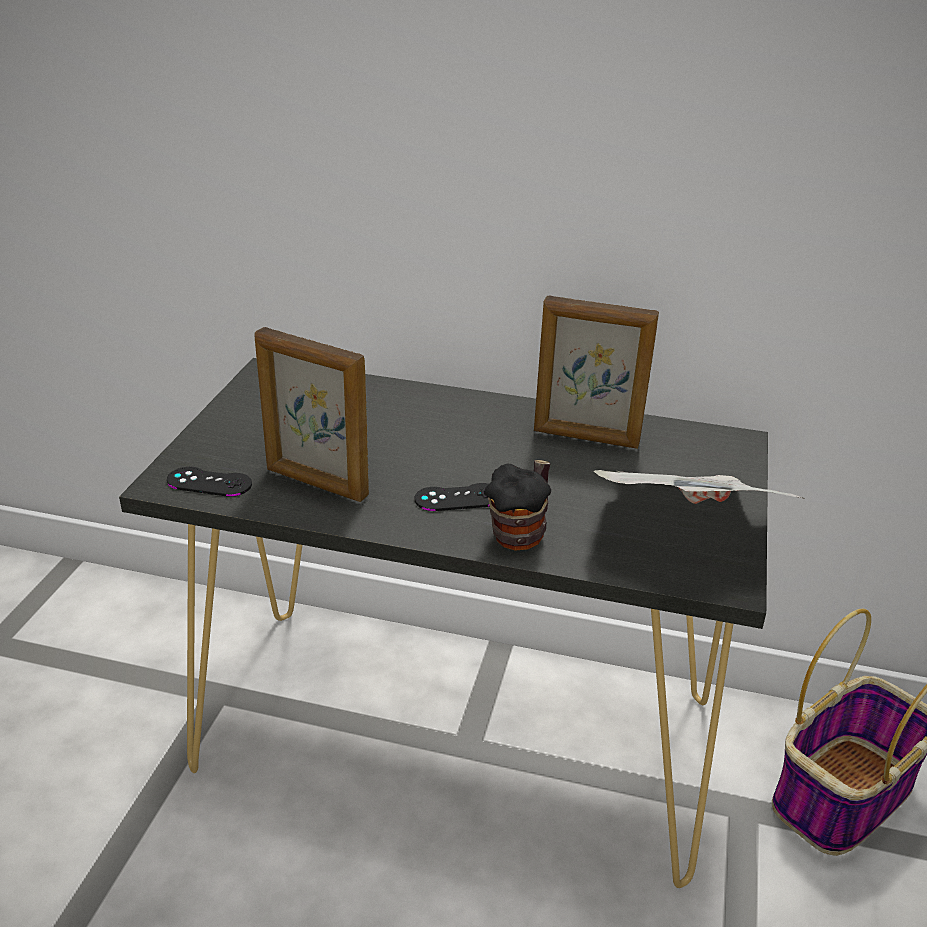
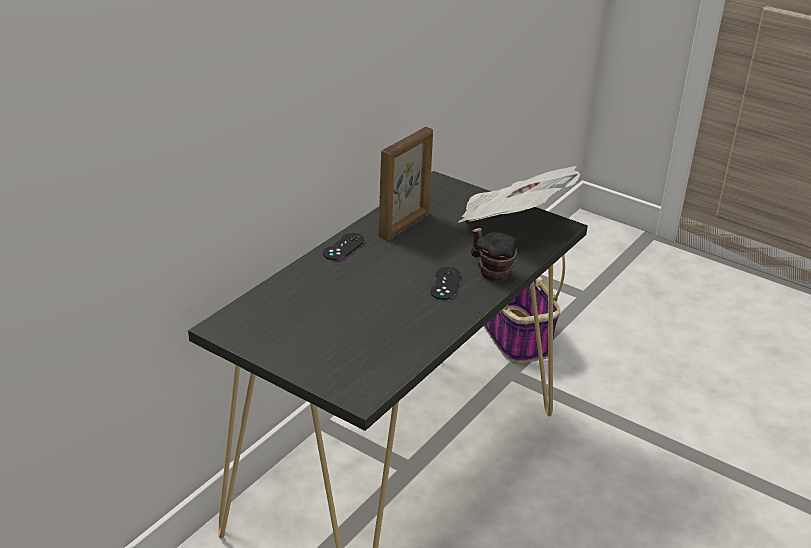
camera: 70 degrees left, 0 degrees up
black game controller [167,467,252,497] -> black game controller moved to [323,233,365,260]
picture frame [255,327,369,502] -> none

